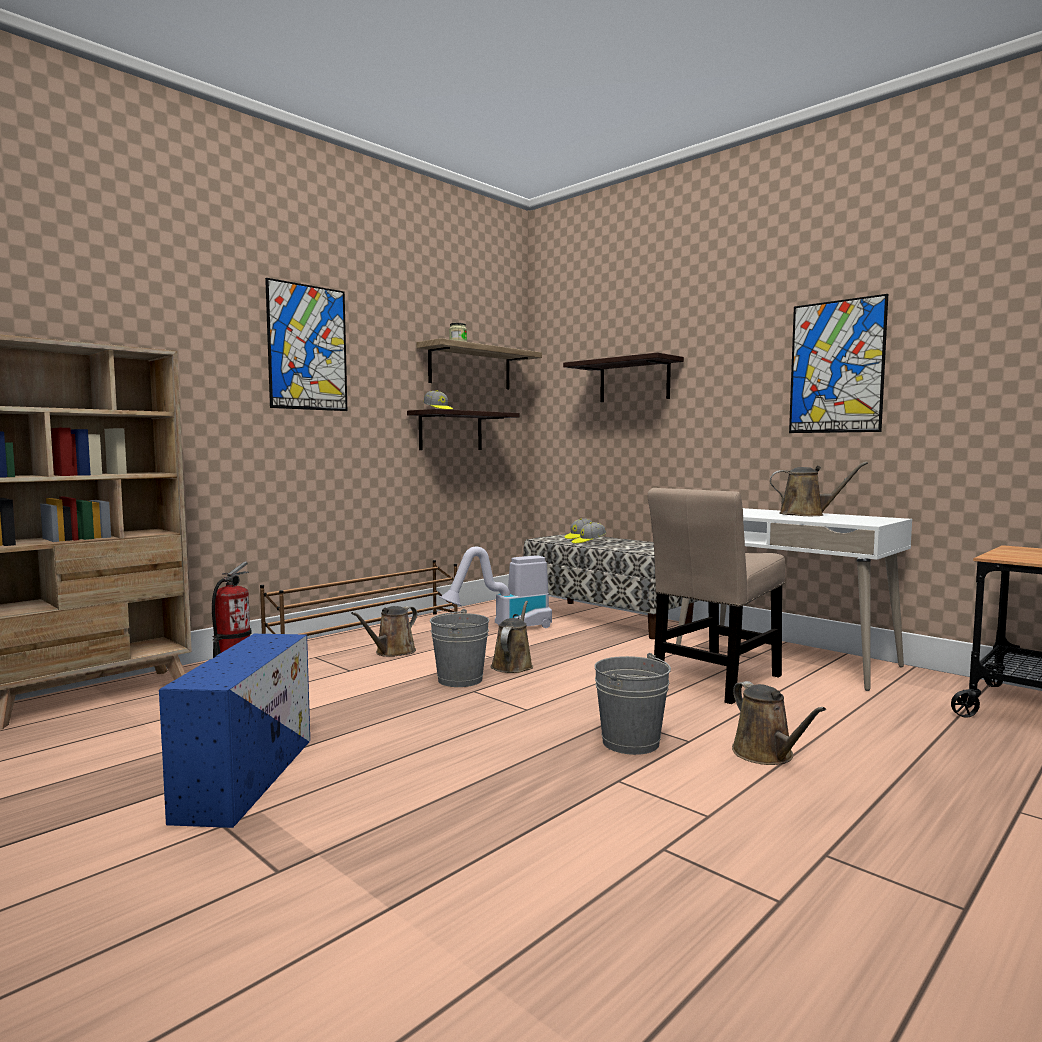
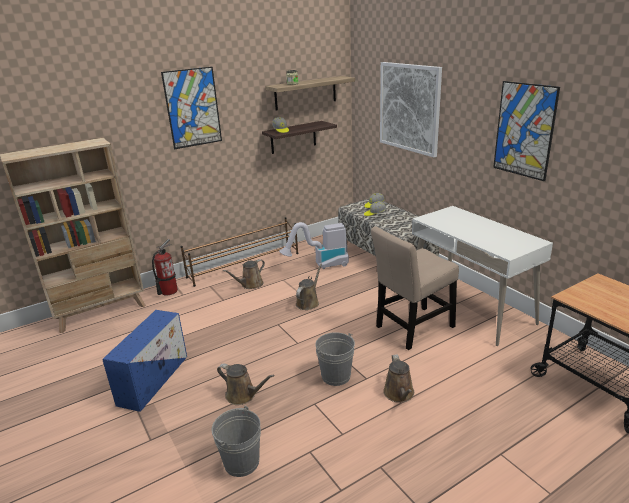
camera: 15 degrees right, 20 degrees up
grey bucket [430,609,489,687] -> grey bucket moved to [212,406,261,477]
shelf [563,352,684,402] -> picture [380,62,442,157]
brown watering can [770,462,868,516] -> brown watering can moved to [217,364,275,405]

